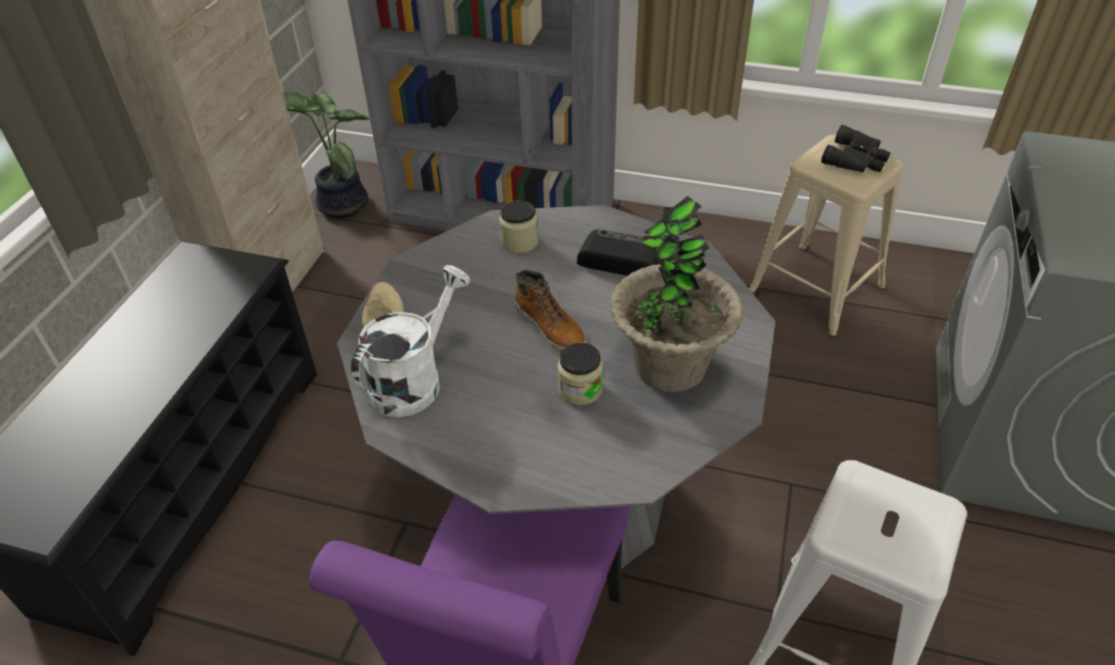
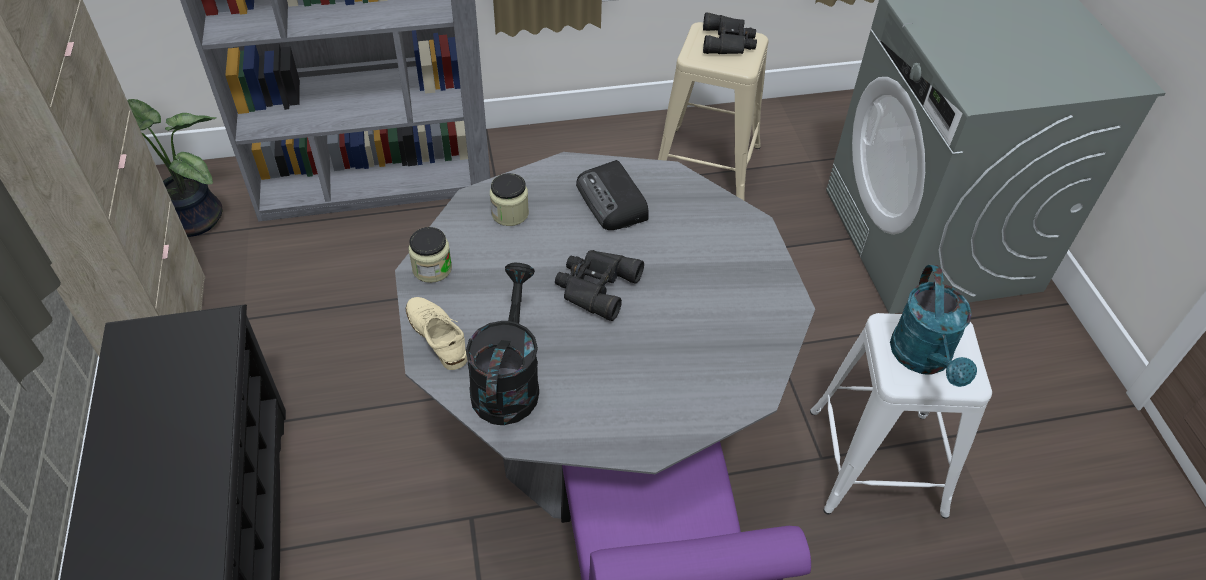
camera: 30 degrees left, 5 degrees up
white watering can [351,265,470,417] -> black watering can [466,263,539,425]
boot [515,270,587,351] -> black binoculars [555,250,644,321]
jar [558,343,603,405] -> jar moved to [408,227,452,283]
radio [577,230,660,276] -> radio turned 105 degrees counterclockwise [576,160,649,230]
potted plant [610,196,743,392] -> none
none -> turquoise watering can [890,265,977,387]

